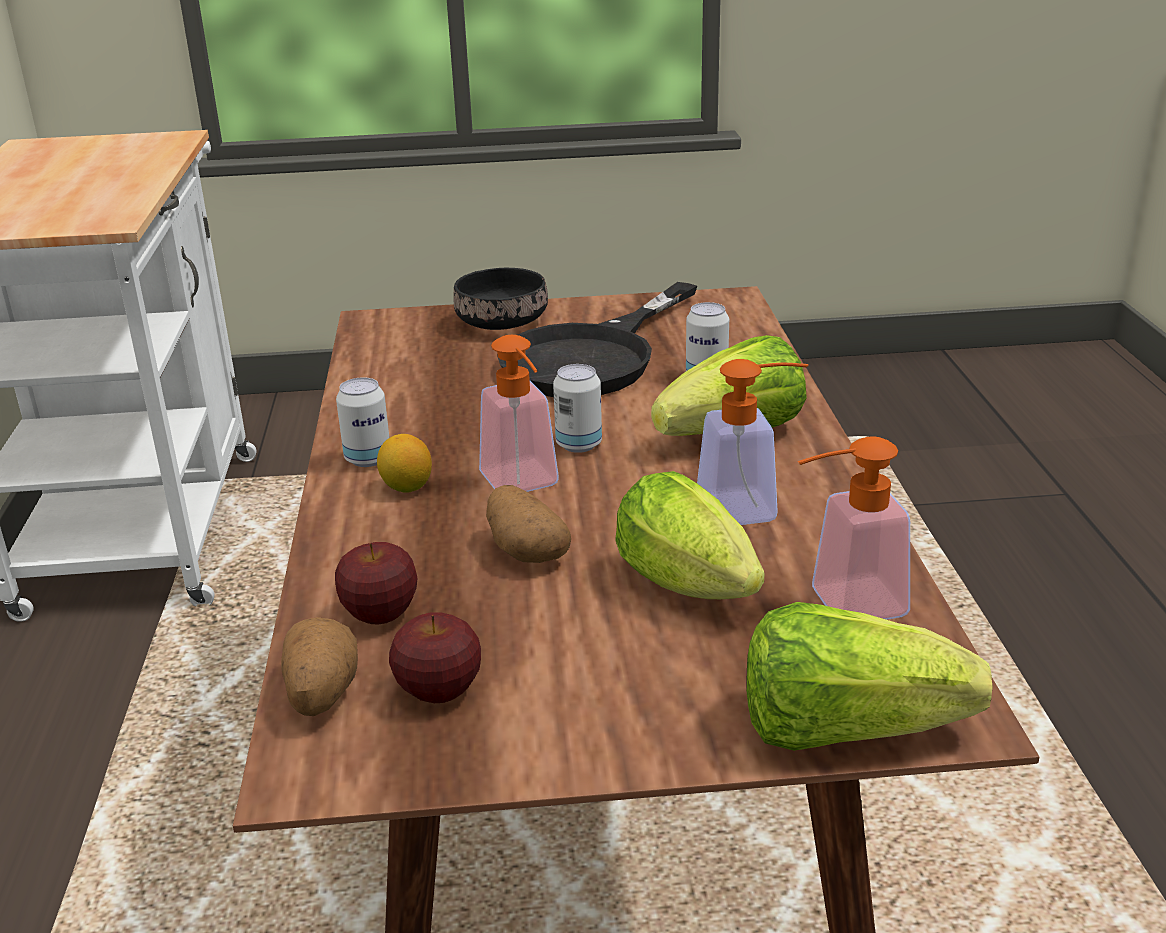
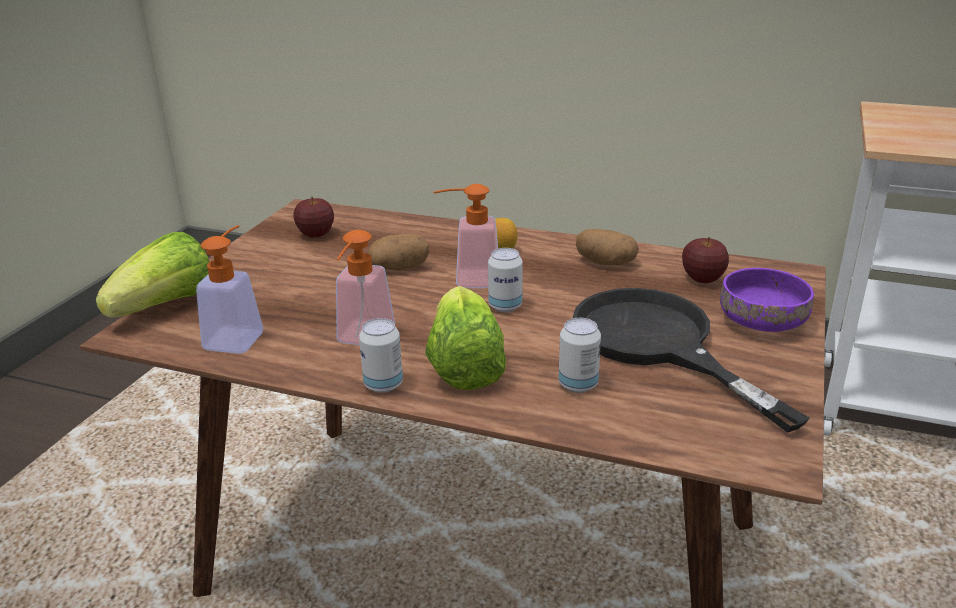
camera: 115 degrees right, 0 degrees up
potato [281,617,358,716] -> potato moved to [576,229,639,266]
apple [335,542,417,625] -> apple moved to [682,237,729,283]
can [336,377,389,467] -> can moved to [359,318,403,393]
black bowl [454,268,548,330] -> purple bowl [720,268,814,332]
lettuce [615,471,764,599] -> none

